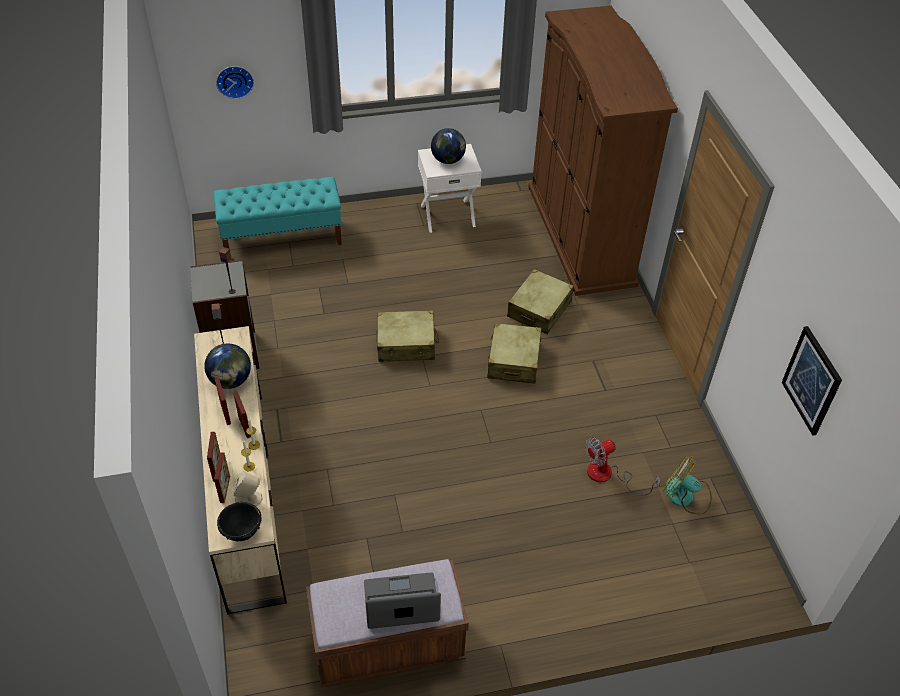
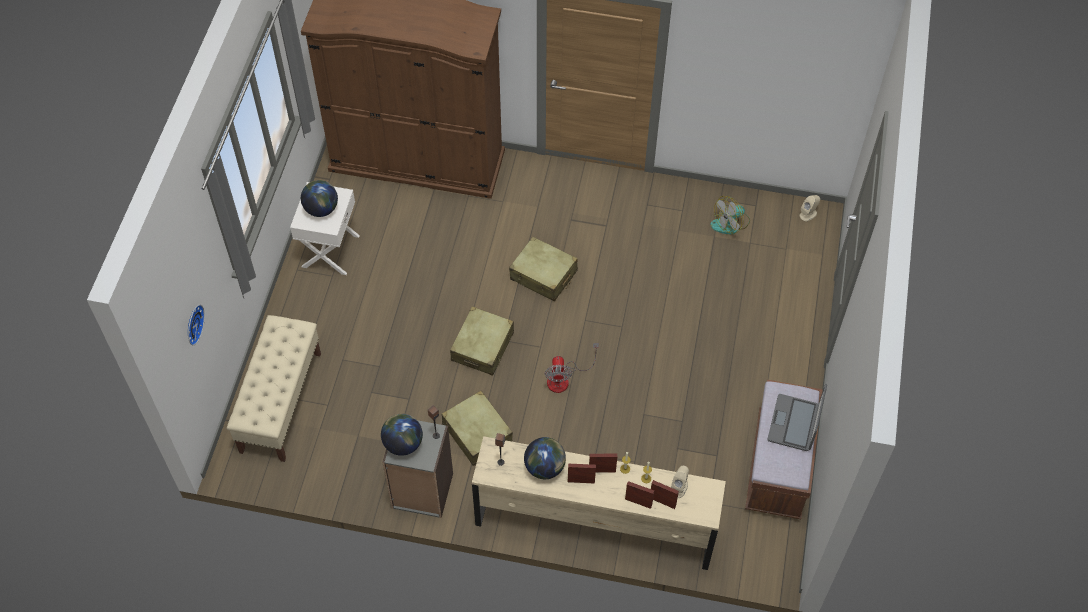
camera: 65 degrees left, 10 degrees up
turquoise bench [214,177,342,249] -> beige bench [227,315,321,462]
black bowl [217,502,262,541] -> none
beige suitcase [507,269,574,334] -> beige suitcase moved to [442,391,513,466]
fan [586,437,661,496] -> fan moved to [544,343,599,393]
picture [781,326,842,436] -> none
none -> globe [381,414,423,456]
none -> beige speaker [800,195,820,221]

